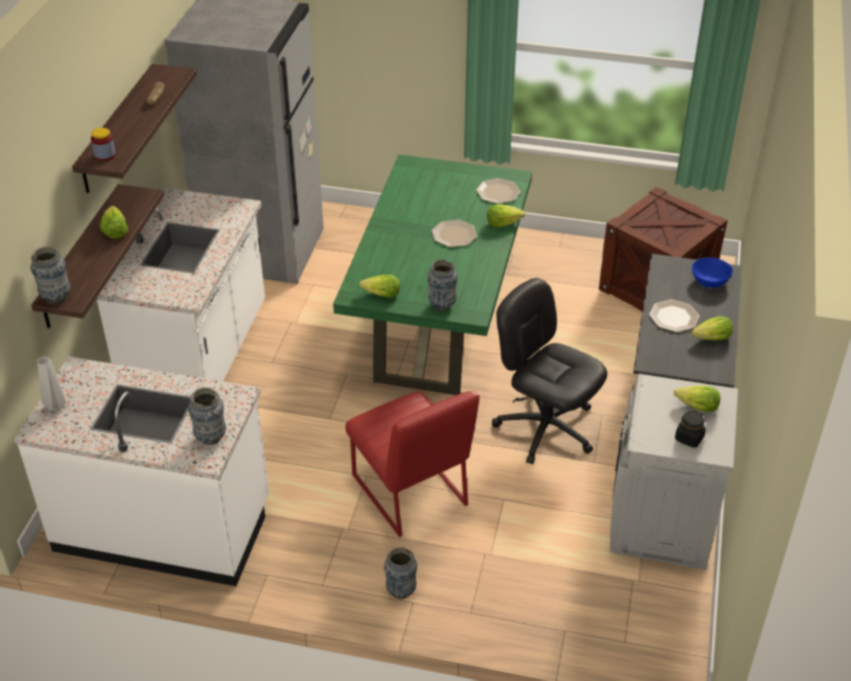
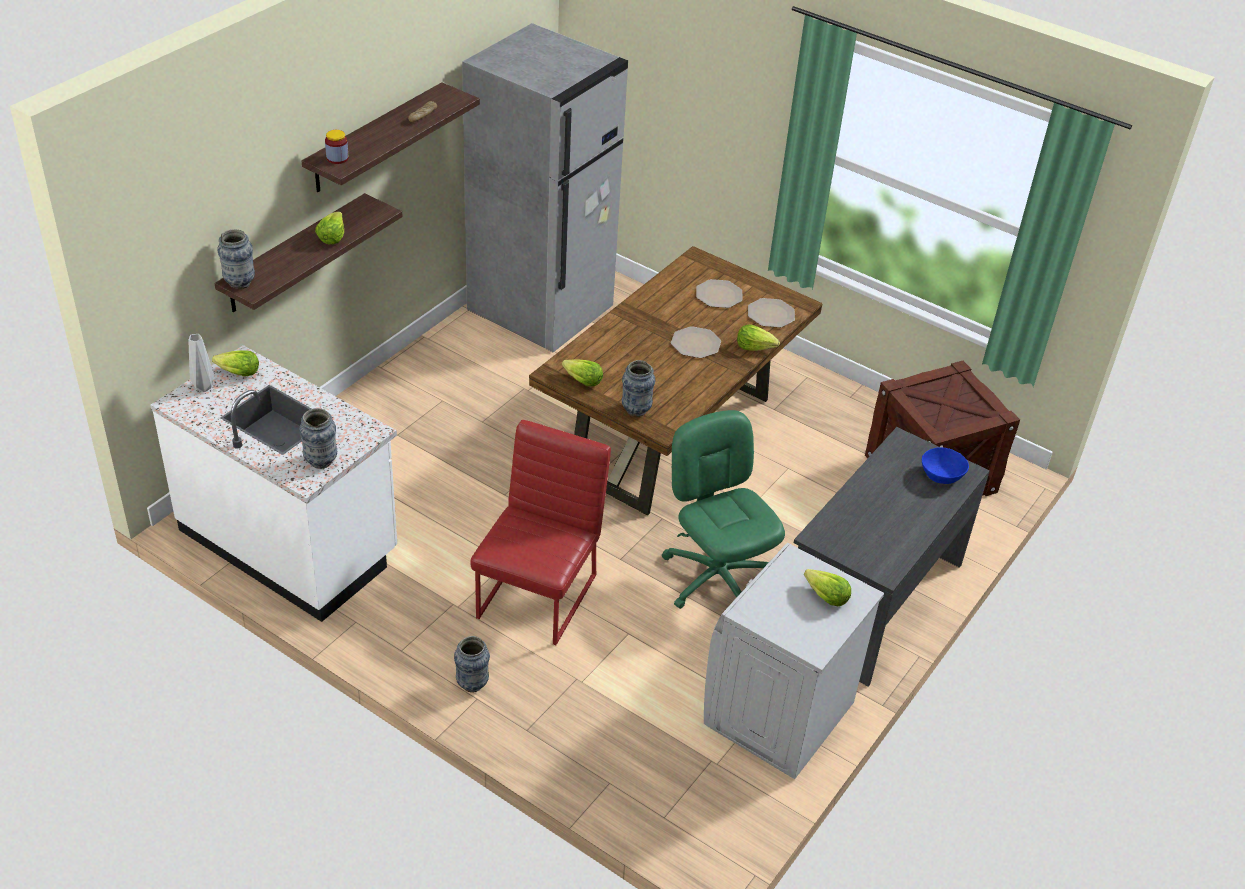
camera: 20 degrees right, 0 degrees up
white counter [96,188,265,381] -> none
green dining table [333,155,532,395] -> brown dining table [529,246,823,516]
red chair [345,391,480,537] -> red chair turned 150 degrees counterclockwise [471,420,611,645]
black office chair [492,278,607,464] -> green office chair [662,410,785,609]
plate [649,299,699,332] -> plate moved to [696,279,743,308]
black jar [675,410,706,448] -> none
lettuce [691,316,733,341] -> lettuce moved to [212,350,259,377]

